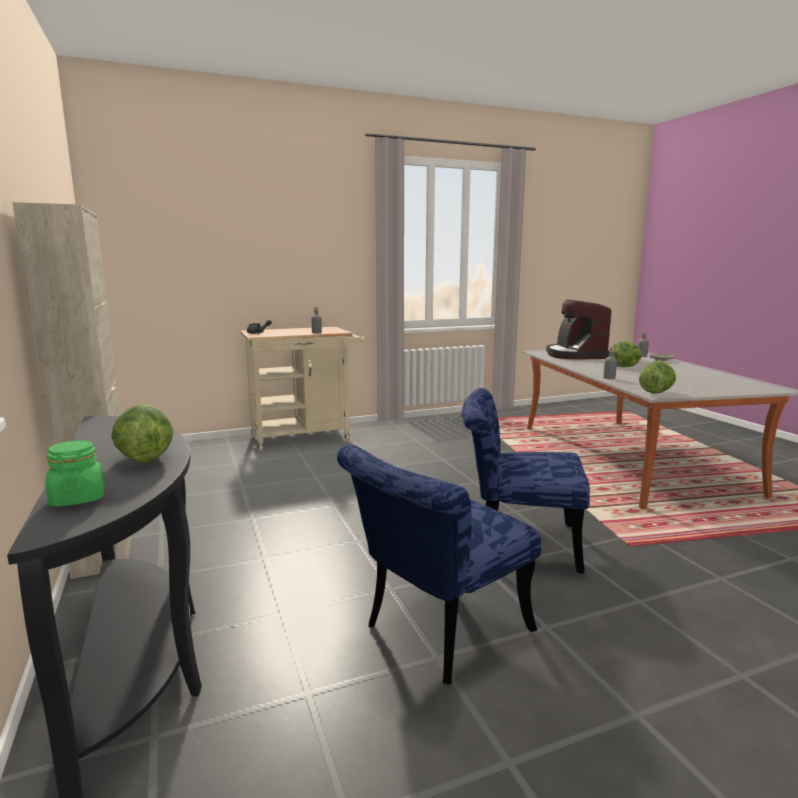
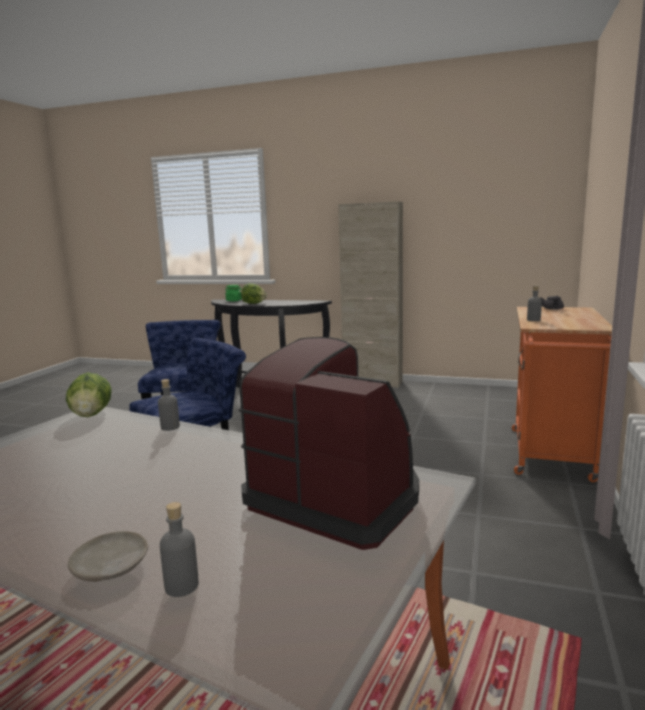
camera: 130 degrees right, 0 degrees up
beige cart [240,327,366,451] -> orange cart [512,307,612,482]
lettuce [612,341,642,367] -> none

